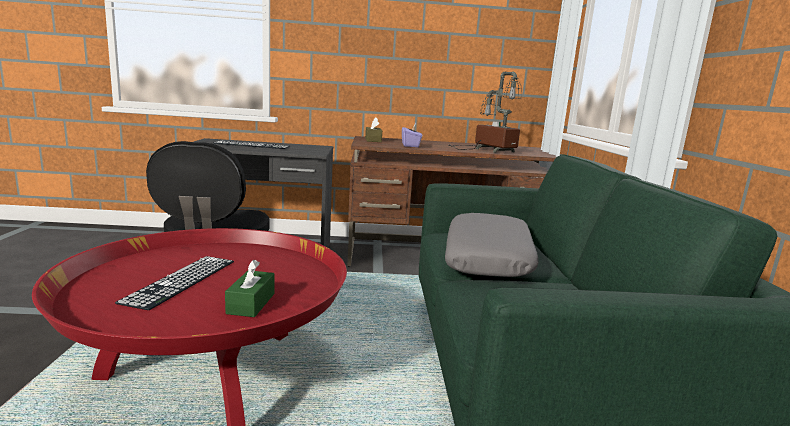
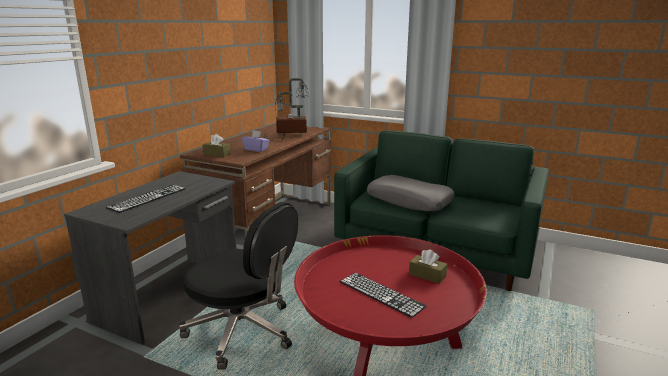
camera: 60 degrees left, 5 degrees up
green tissue box [225,260,275,317] -> brown tissue box [409,249,447,284]

